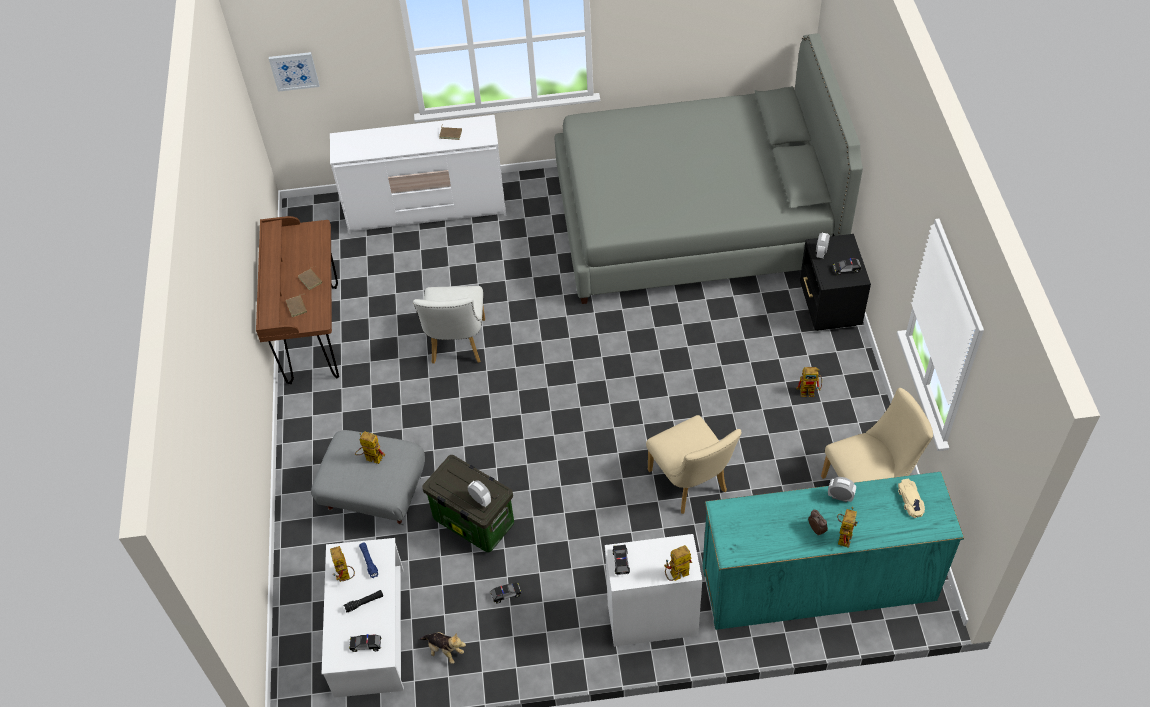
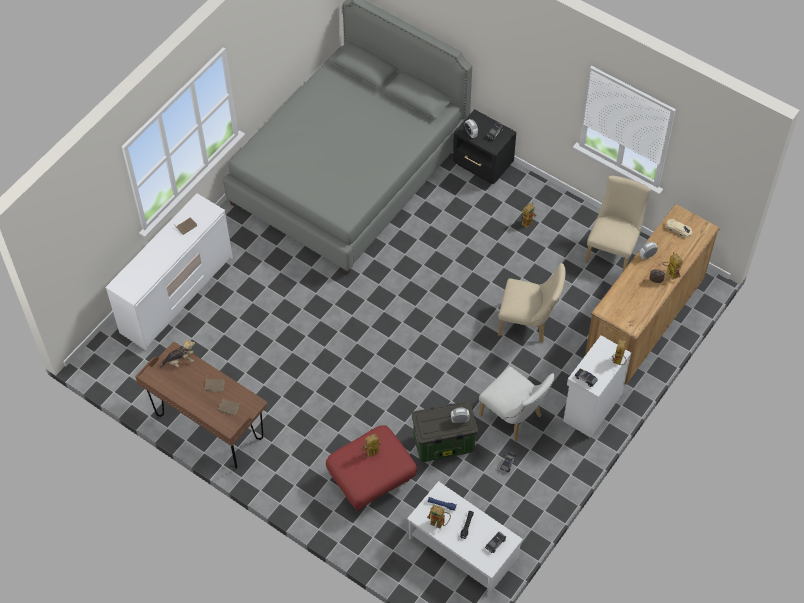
camera: 50 degrees left, 5 degrees up
picture [269,52,319,92] -> none
grey ottoman [311,430,425,525] -> red ottoman [326,425,417,512]
white chair [413,286,485,364] -> white chair moved to [479,367,555,442]
plush toy [419,632,466,664] -> plush toy moved to [160,339,195,368]
turquoise dresser [702,472,964,630] -> brown dresser [585,204,720,384]

